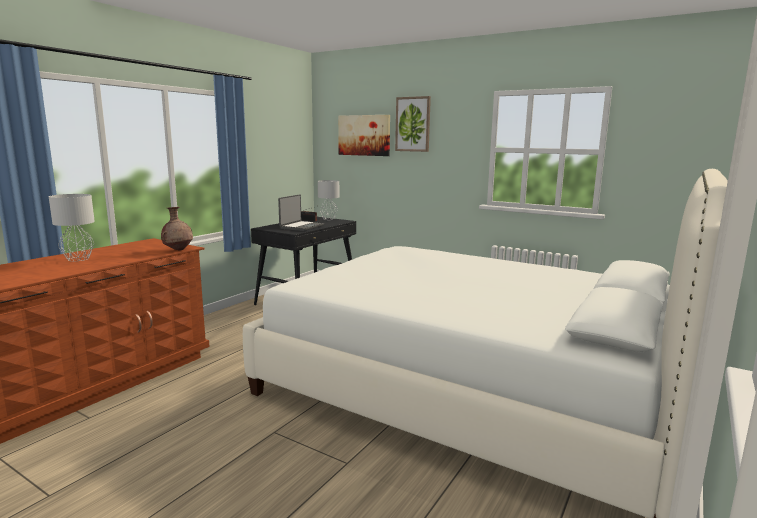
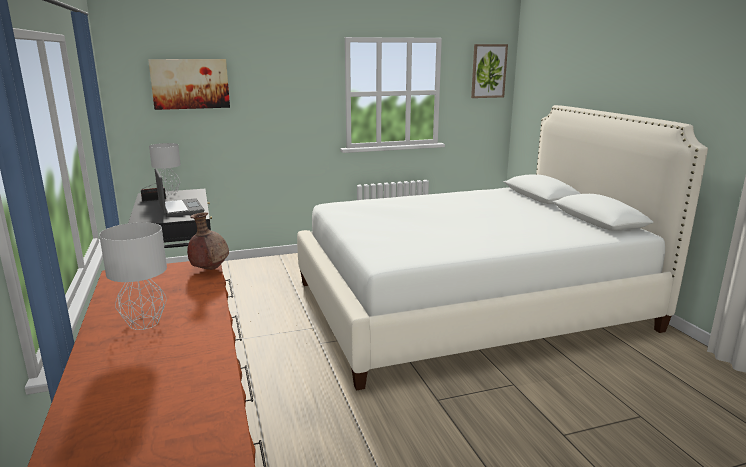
camera: 50 degrees left, 5 degrees up
picture [395,96,431,152] -> picture moved to [471,44,508,98]

